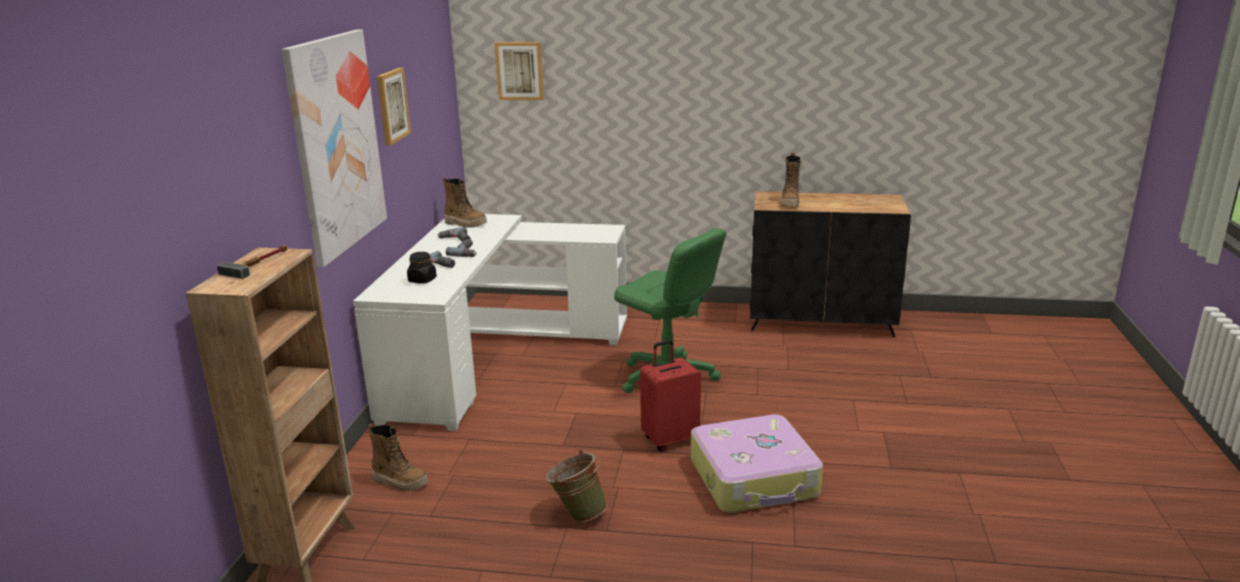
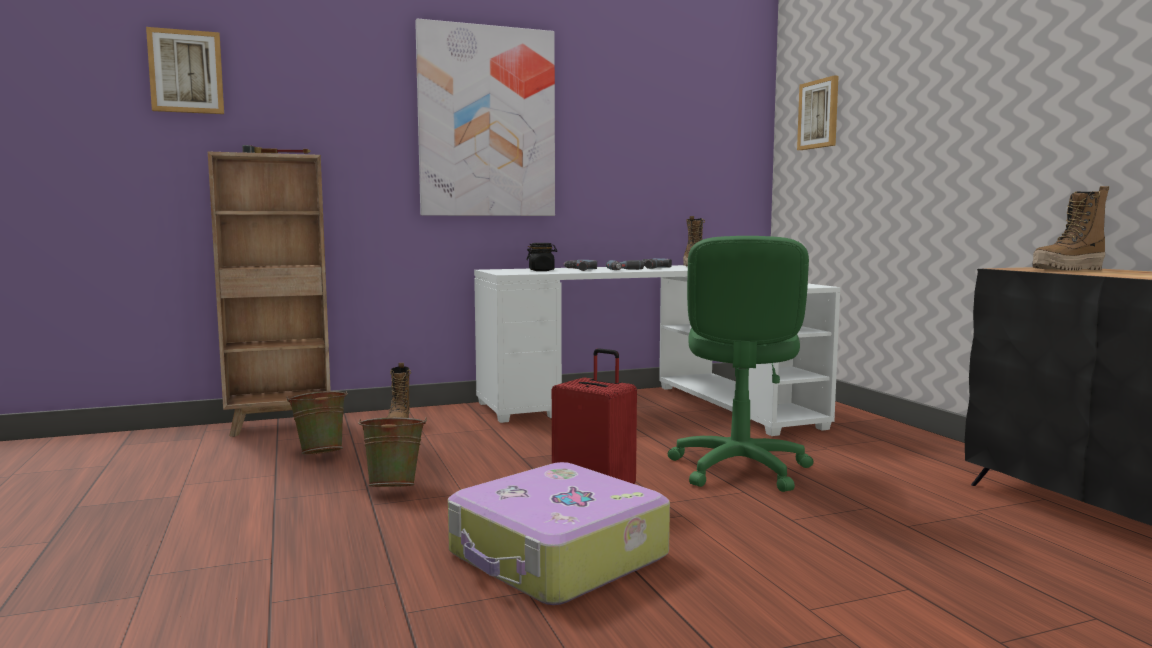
camera: 60 degrees right, 15 degrees down
picture [377,68,411,145] -> picture moved to [146,27,224,114]
none -> green bucket [286,391,348,455]

